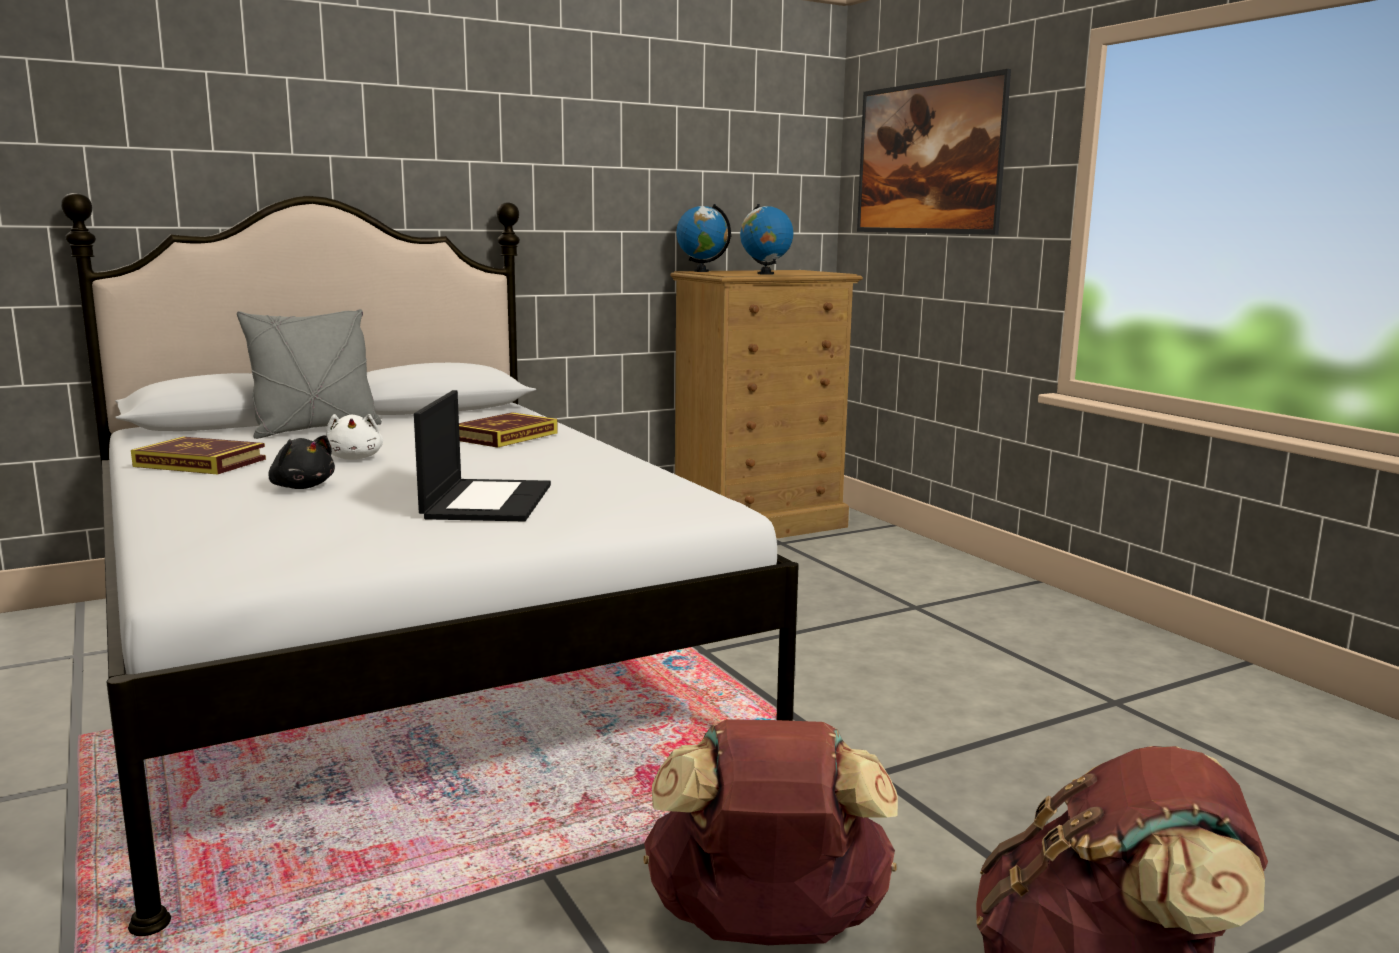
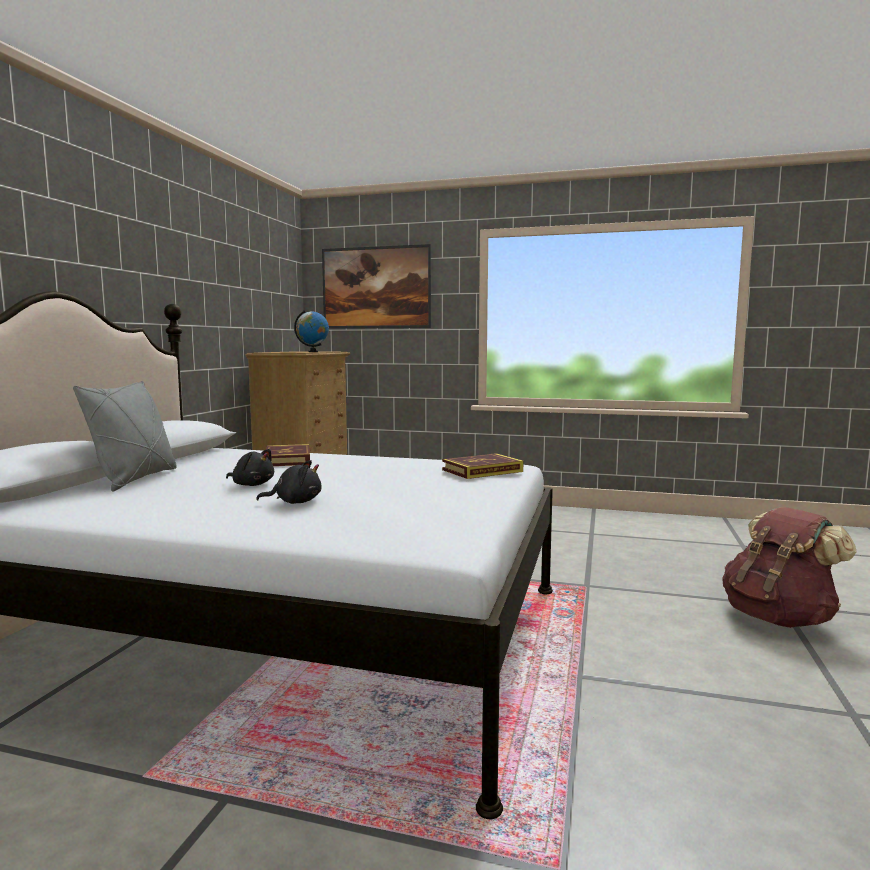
camera: 45 degrees left, 5 degrees down
book [131,437,266,475] -> book moved to [442,453,523,479]
white plush toy [326,414,383,460] -> black plush toy [226,449,274,486]
laptop [414,390,551,522] -> none
brown backpack [643,719,898,945] -> none
globe [676,204,731,272] -> none

